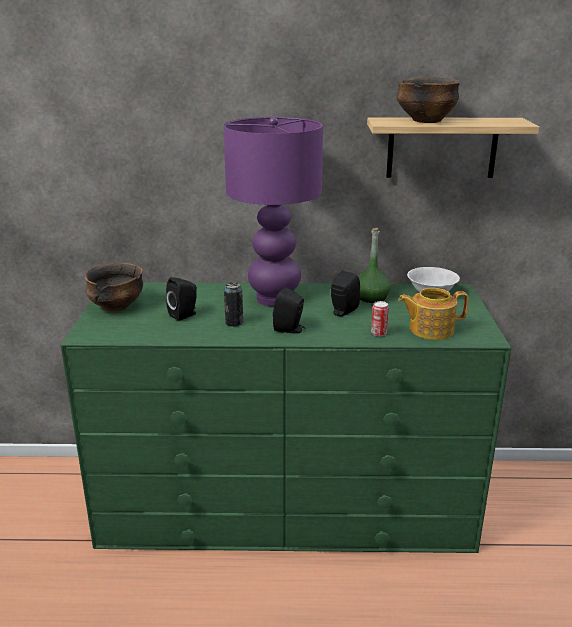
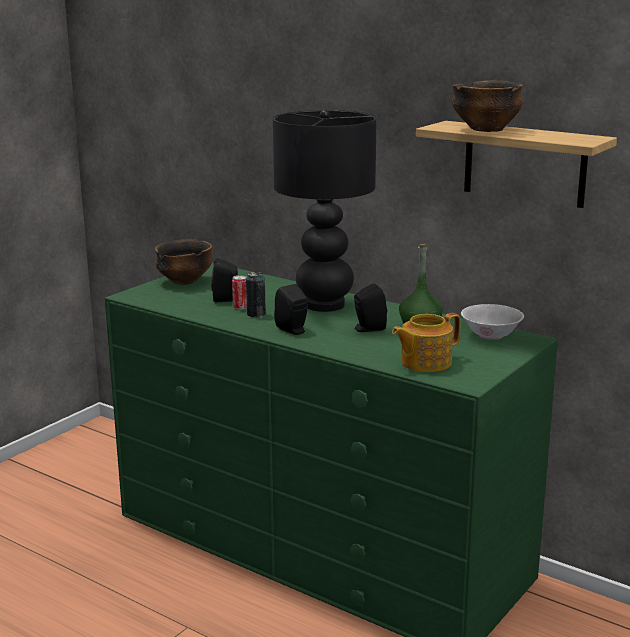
camera: 35 degrees right, 5 degrees down
purple table lamp [223,117,323,306] -> black table lamp [273,110,377,312]
can [371,301,389,336] -> can moved to [232,275,247,310]
teapot [398,288,468,340] -> teapot turned 60 degrees counterclockwise [392,313,461,372]

